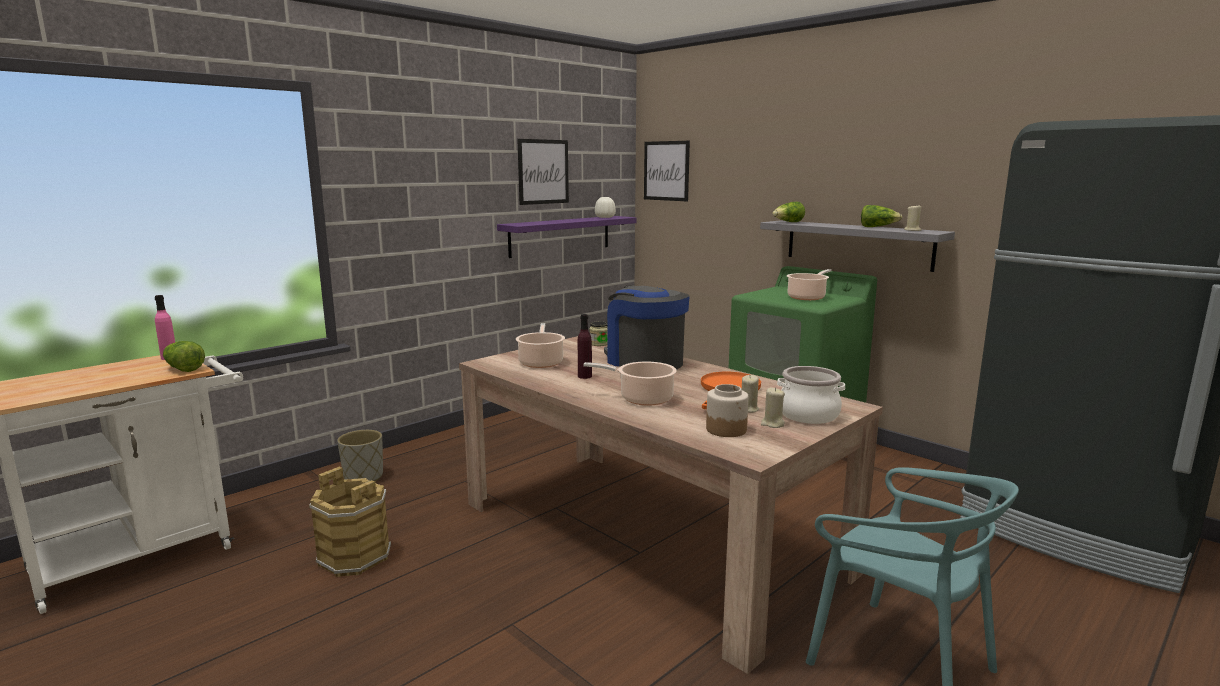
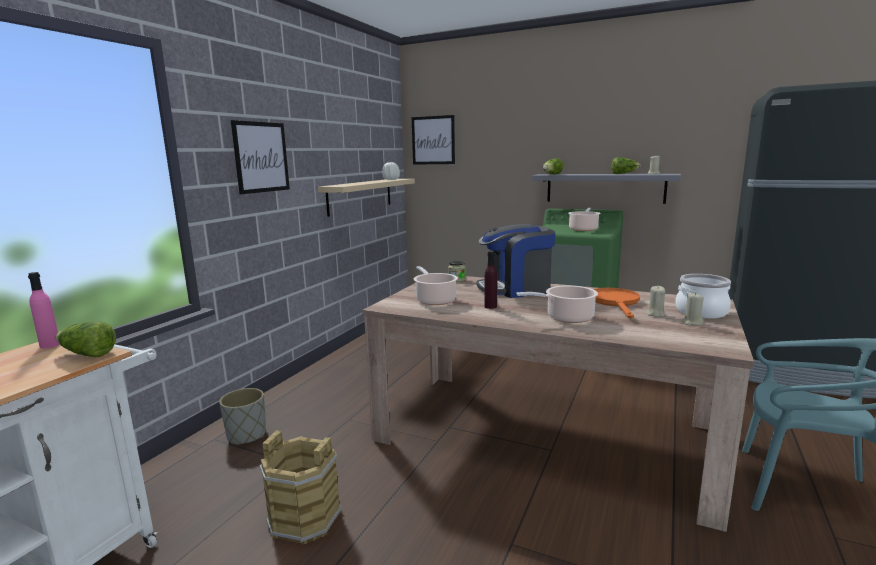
camera: 20 degrees left, 0 degrees up
purple shelf [497,216,637,258] -> beige shelf [318,179,415,217]
picture [517,139,569,205] -> picture moved to [231,120,290,194]
coffee machine [604,285,690,370] -> coffee machine turned 45 degrees counterclockwise [477,224,555,298]
jar [706,384,749,437] -> none

